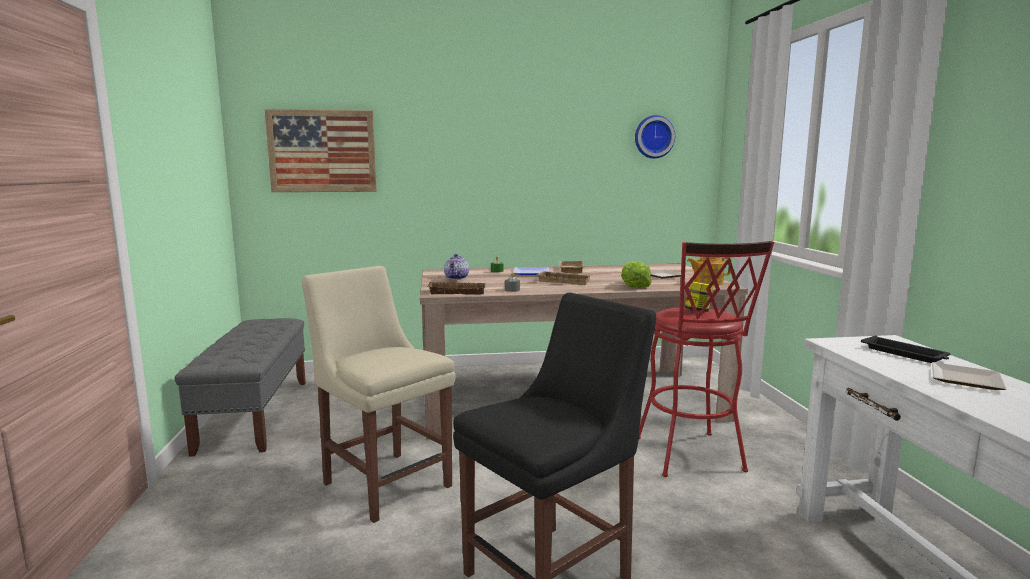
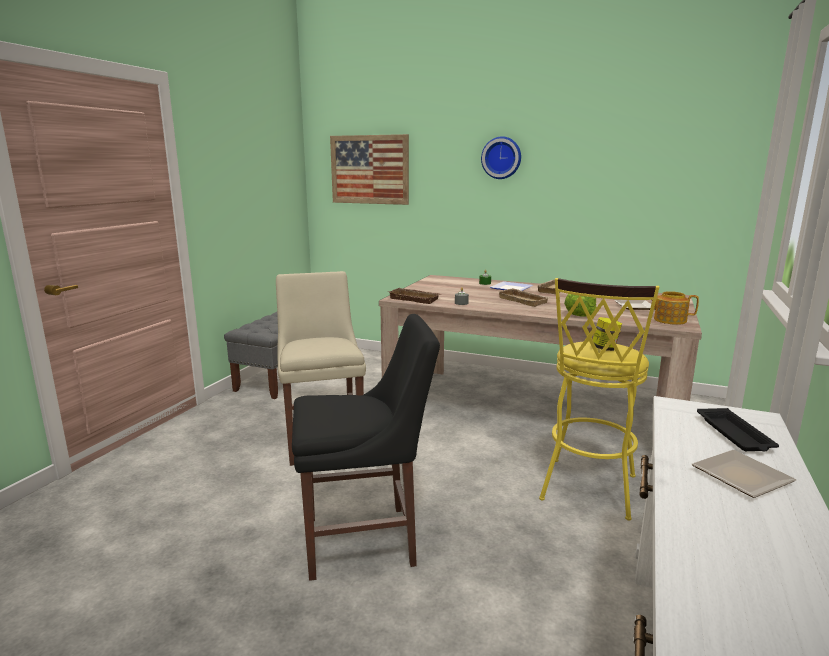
camera: 30 degrees right, 5 degrees up
teapot [444,254,469,280] -> none
wall clock [635,115,675,159] -> wall clock moved to [481,136,521,179]
red stool [639,241,774,477] -> yellow stool [539,278,659,521]

